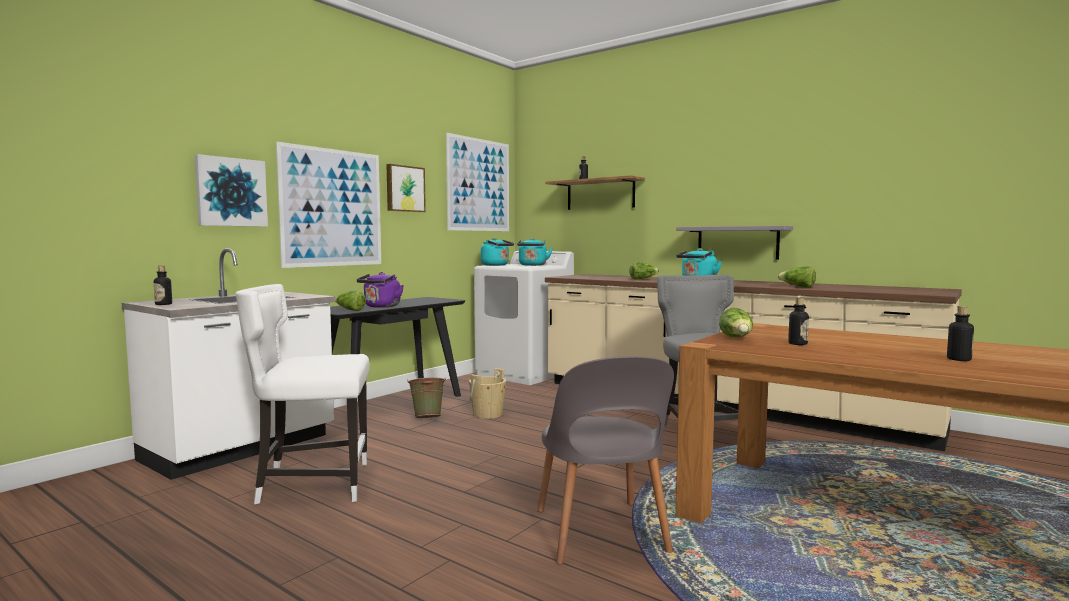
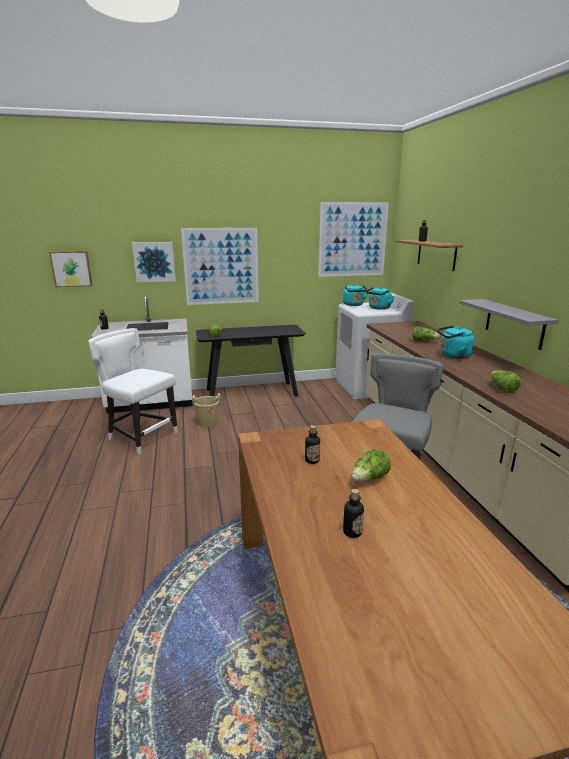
camera: 40 degrees right, 15 degrees up
purple kettle [357,272,404,308] -> none
picture [386,164,426,212] -> picture moved to [49,251,93,287]
green bucket [407,377,446,418] -> none
beige bucket [469,368,506,419] -> beige bucket moved to [192,393,221,427]
grey chair [537,356,674,564] -> none
lettuce [719,308,753,337] -> lettuce moved to [352,449,391,482]

